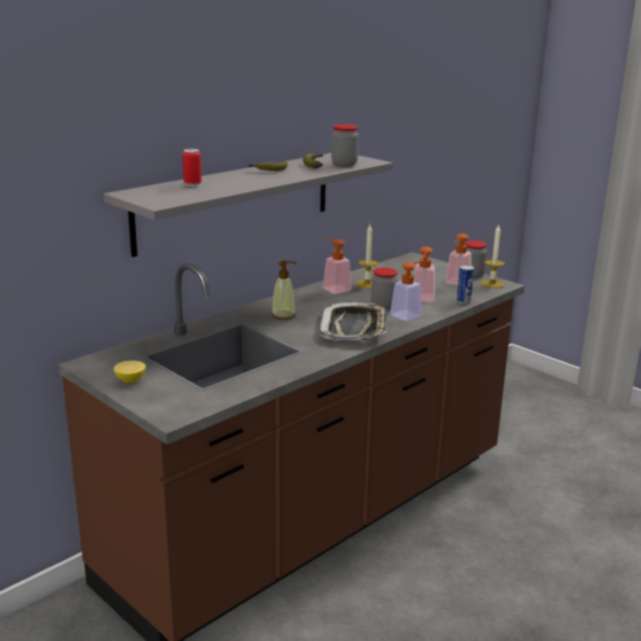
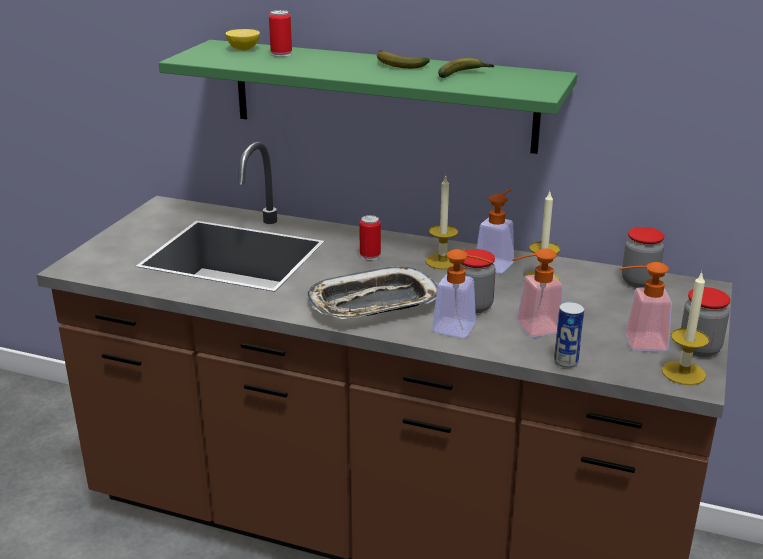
camera: 65 degrees right, 5 degrees up
grey shelf [103,153,393,257] -> green shelf [159,40,577,154]
lemon [114,361,146,383] -> lemon moved to [225,29,260,50]
soap dispenser [272,260,297,320] -> can [359,215,381,261]
jar [331,124,359,167] -> jar moved to [622,227,664,288]
none -> candle [425,175,459,270]

